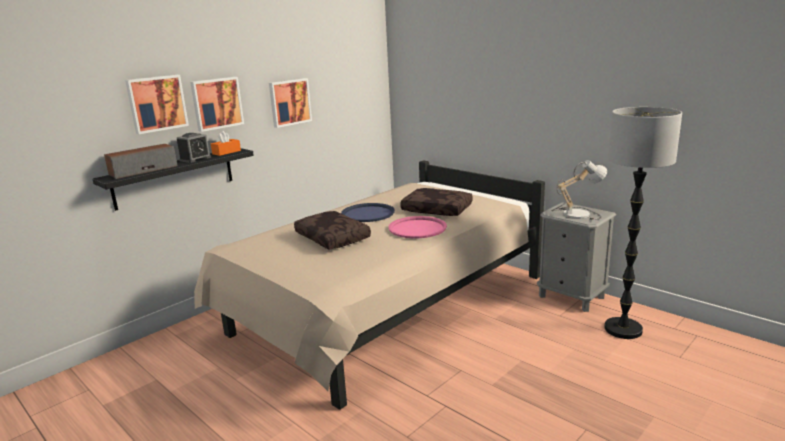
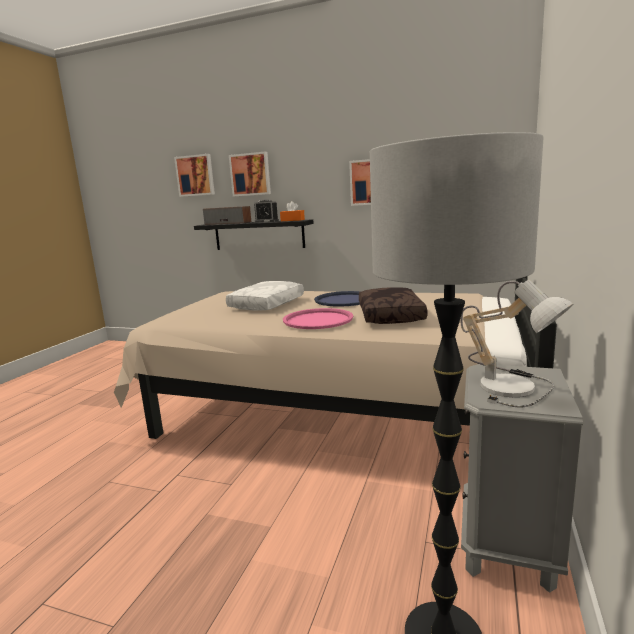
camera: 65 degrees right, 5 degrees down
picture [190,77,244,132] -> picture moved to [174,154,215,197]
brown pillow [294,211,371,250] -> white pillow [226,281,304,311]

